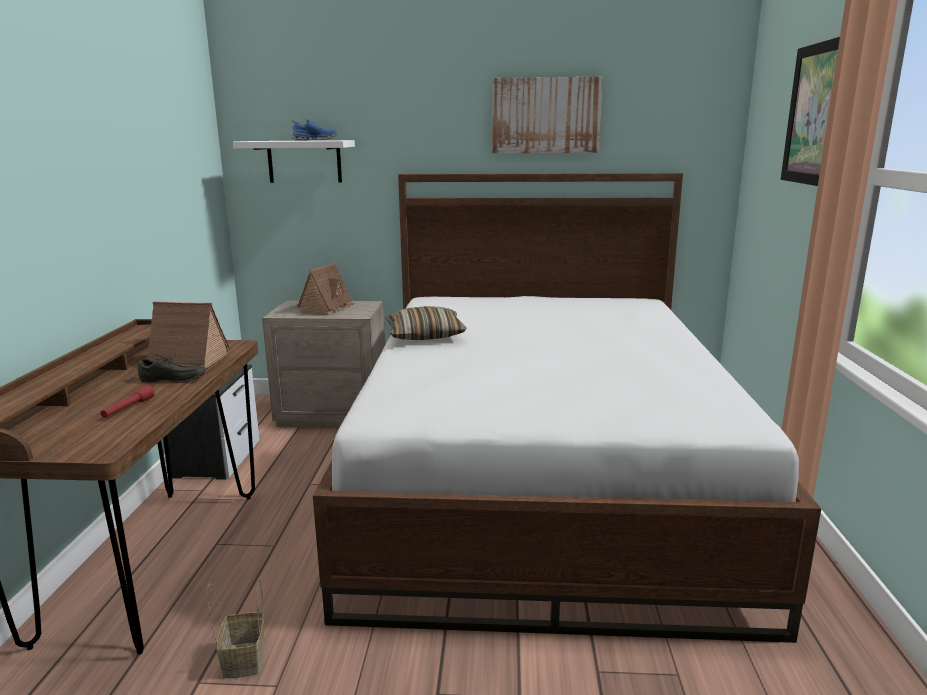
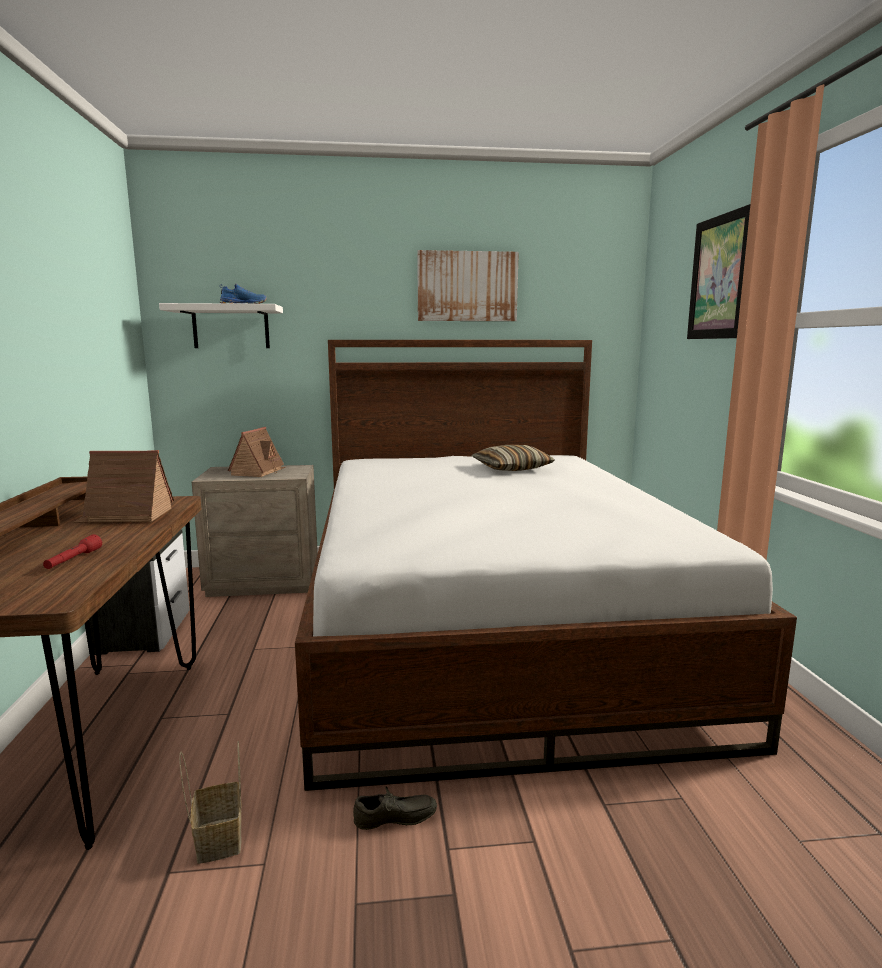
camera: 10 degrees left, 5 degrees down
grey shoe [138,353,205,383] -> grey shoe moved to [353,787,437,830]
pillow [385,306,467,340] -> pillow moved to [471,445,555,471]

